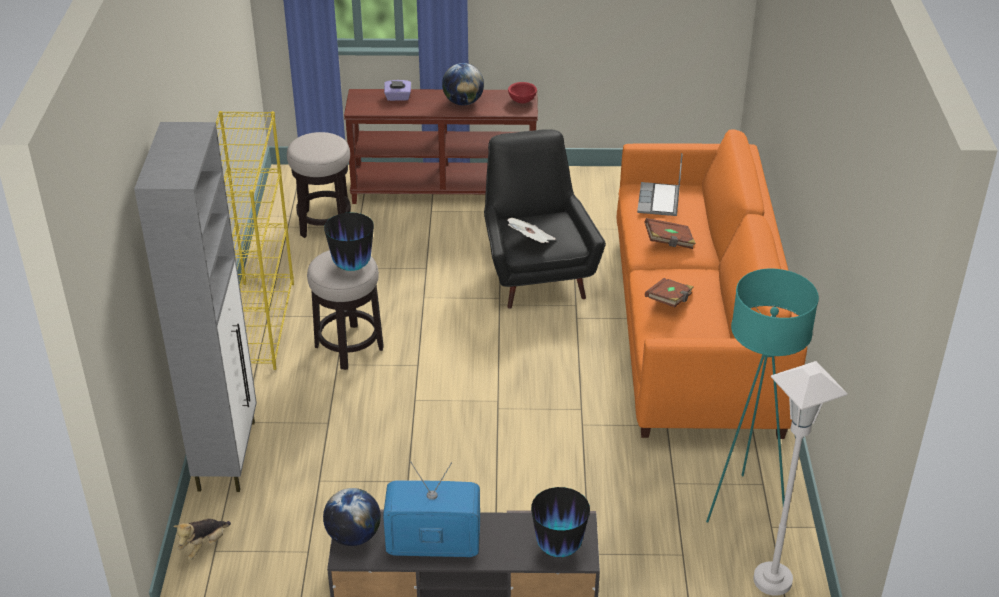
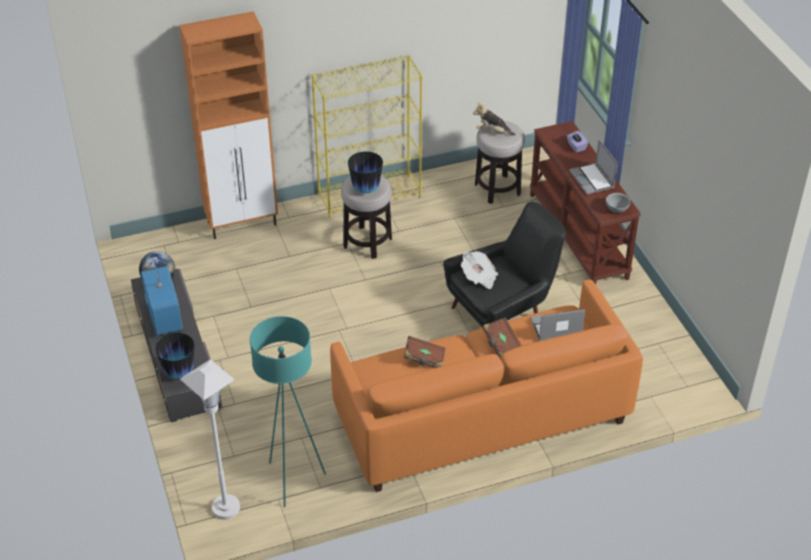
camera: 70 degrees right, 5 degrees up
grey cabinet [134,122,257,492] -> orange cabinet [179,11,278,239]
plush toy [173,519,231,560] -> plush toy moved to [473,102,516,136]
globe [442,63,484,105] -> laptop [569,139,618,195]
red bowl [508,82,537,103] -> grey bowl [606,193,631,213]

